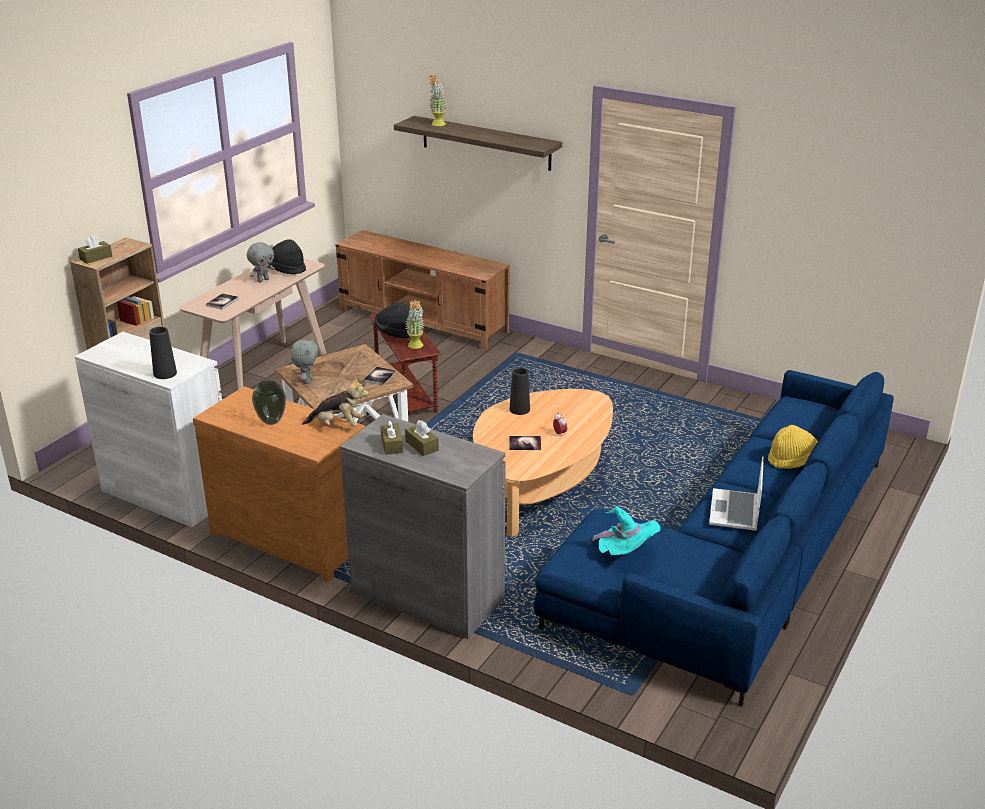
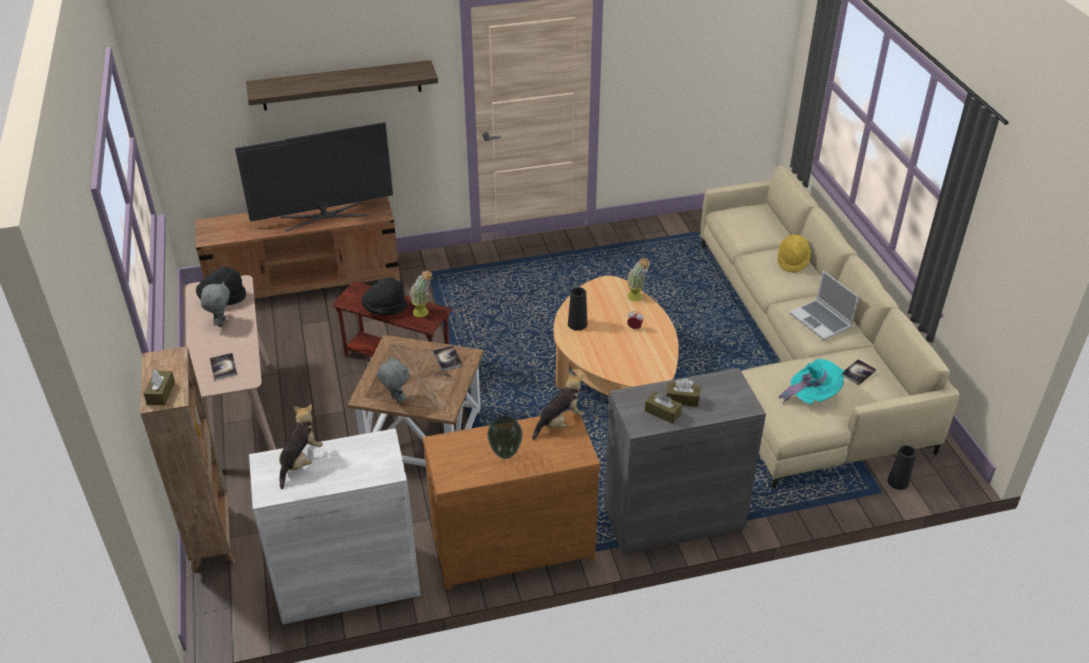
camera: 45 degrees left, 10 degrees up
black vase [149,327,177,379] -> black vase moved to [887,445,916,490]
potted plant [428,75,447,126] -> potted plant moved to [627,257,650,301]
book [509,436,541,450] -> book moved to [842,359,876,385]
blue sofa [534,370,894,707] -> beige sofa [700,165,960,488]
none -> television [235,122,393,231]
none -> plush toy [279,404,323,489]

